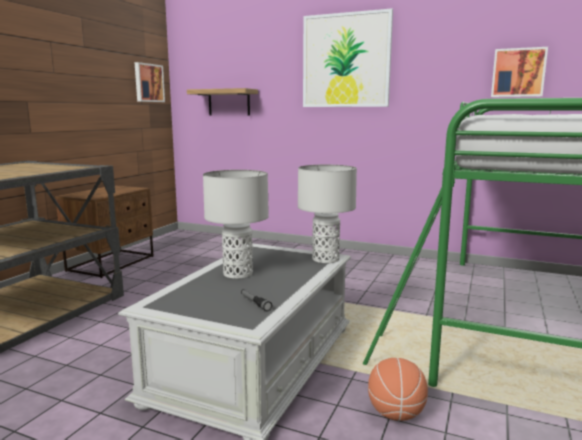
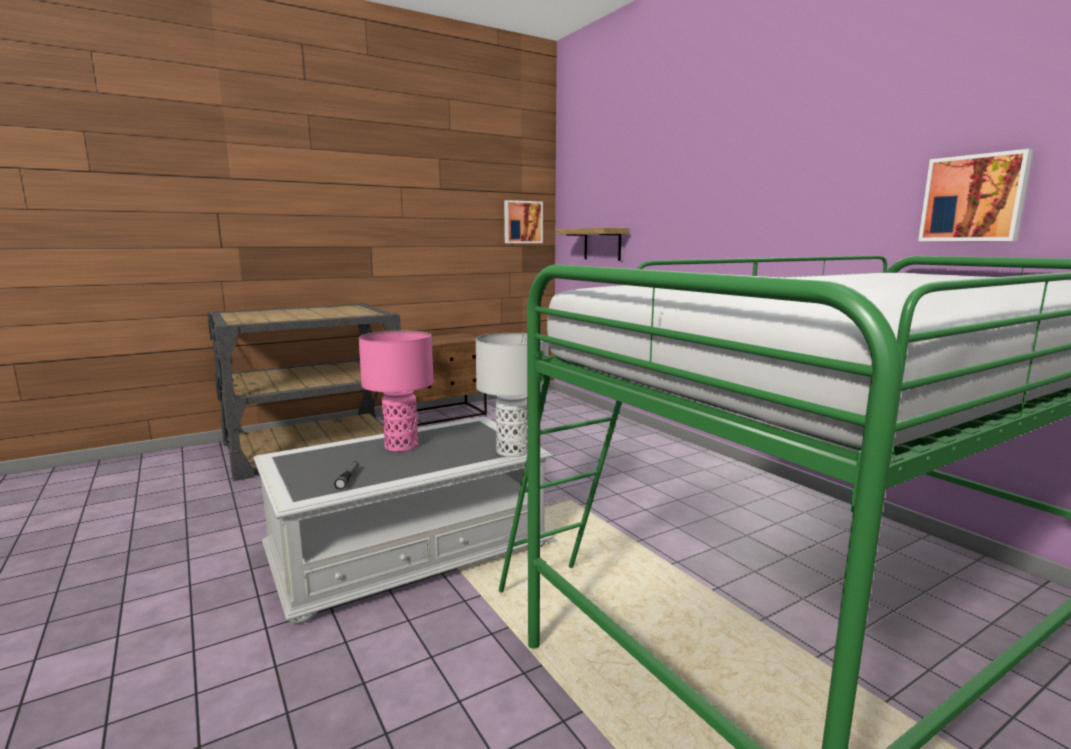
camera: 35 degrees right, 0 degrees up
white table lamp [203,170,269,279] -> pink table lamp [359,331,434,452]
picture [303,8,393,107] -> none
basketball [368,358,428,421] -> none

